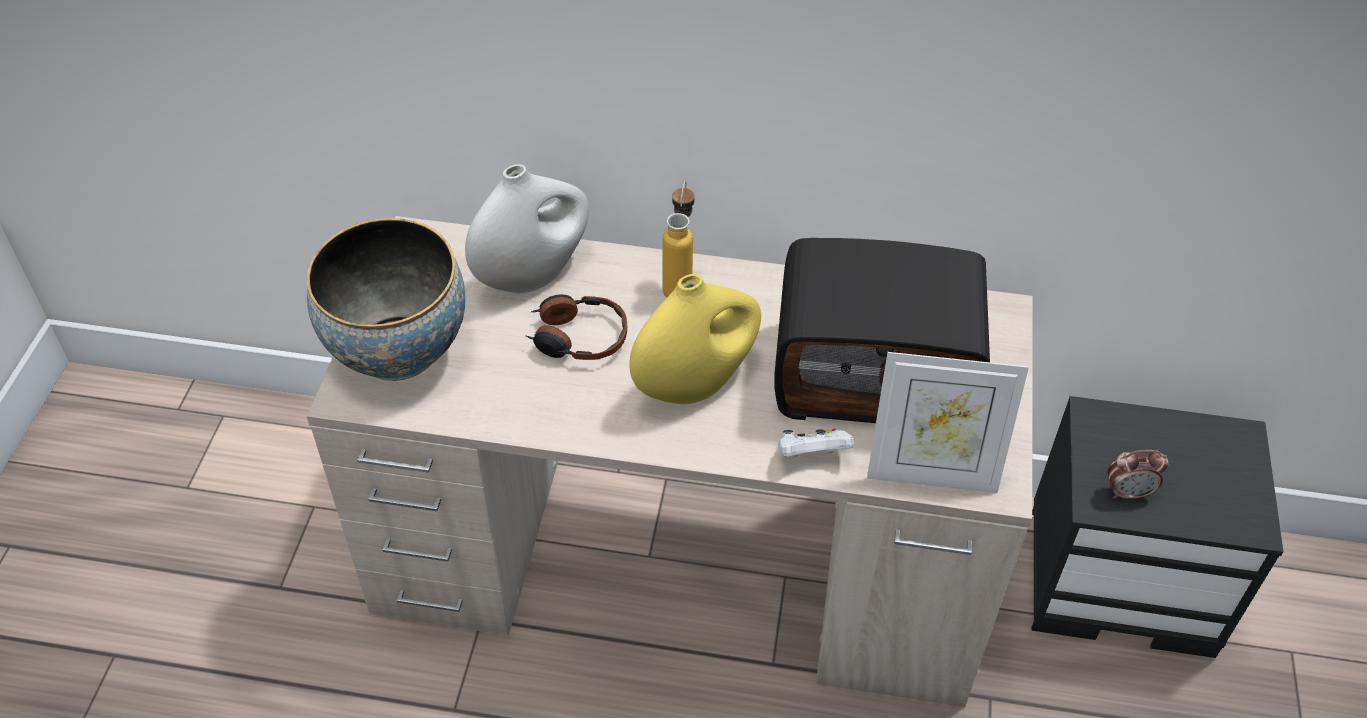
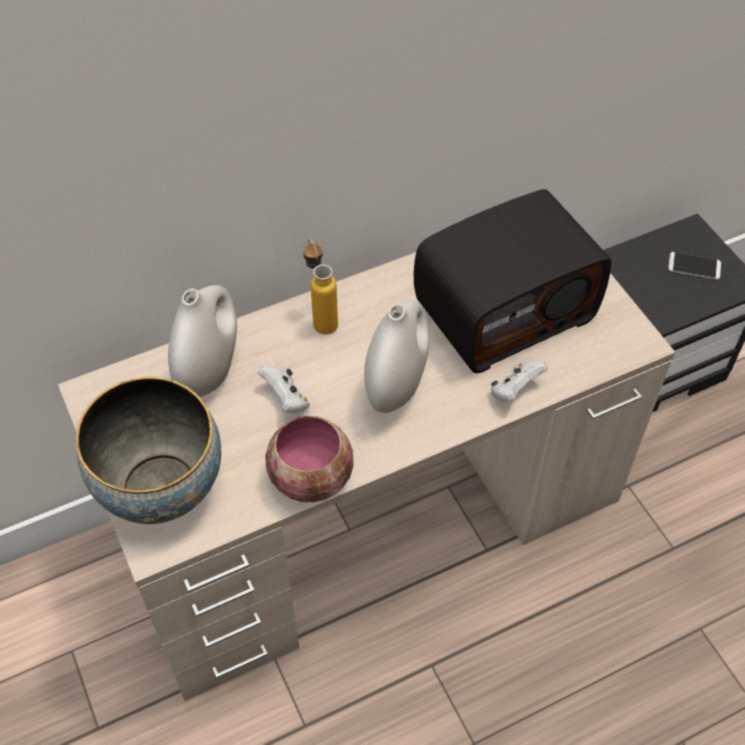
camera: 35 degrees left, 5 degrees up
headphones [526,294,627,360] -> white game controller [257,366,310,413]
yellow vase [629,274,761,404] -> white vase [364,300,430,413]
picture frame [867,352,1029,493] -> none
alarm clock [1107,450,1168,499] -> none
none -> bowl [265,415,353,502]
none -> phone [668,252,721,280]

